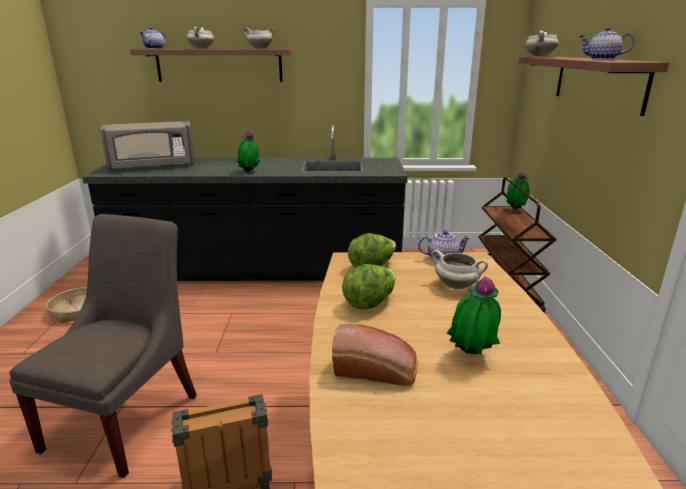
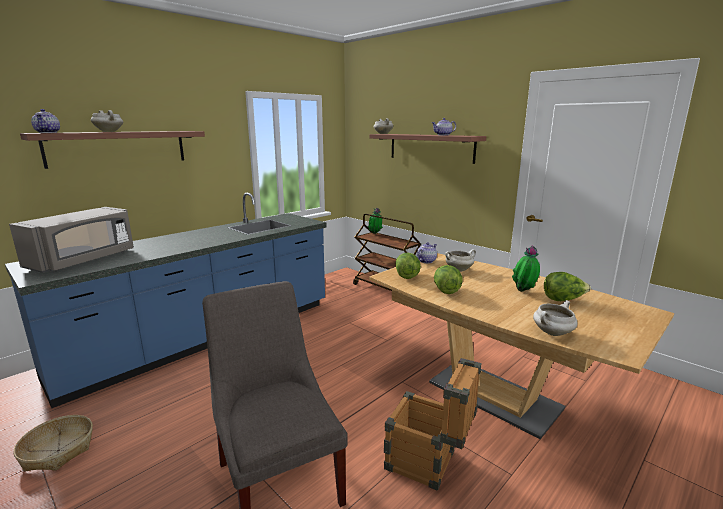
camera: 45 degrees left, 5 degrees down
black counter [82,124,408,281] -> blue counter [5,192,327,408]
potted plant [236,130,261,172] -> none
white cooking pot [244,27,275,49] -> white cooking pot moved to [533,300,578,336]
bread [332,324,418,386] -> none
none -> lettuce [544,272,591,301]

